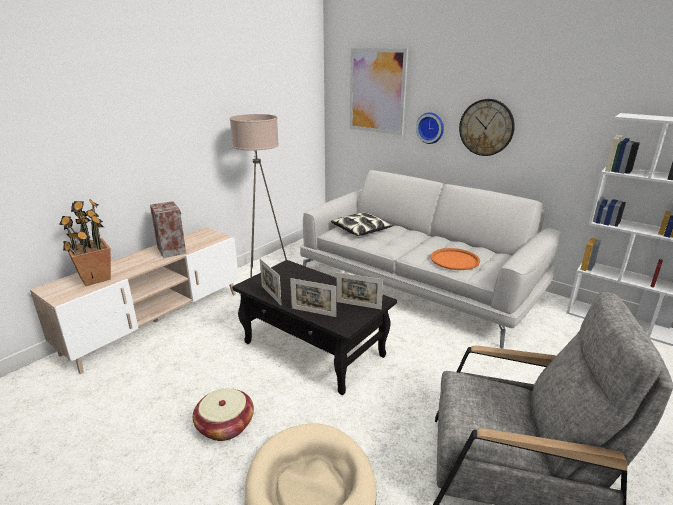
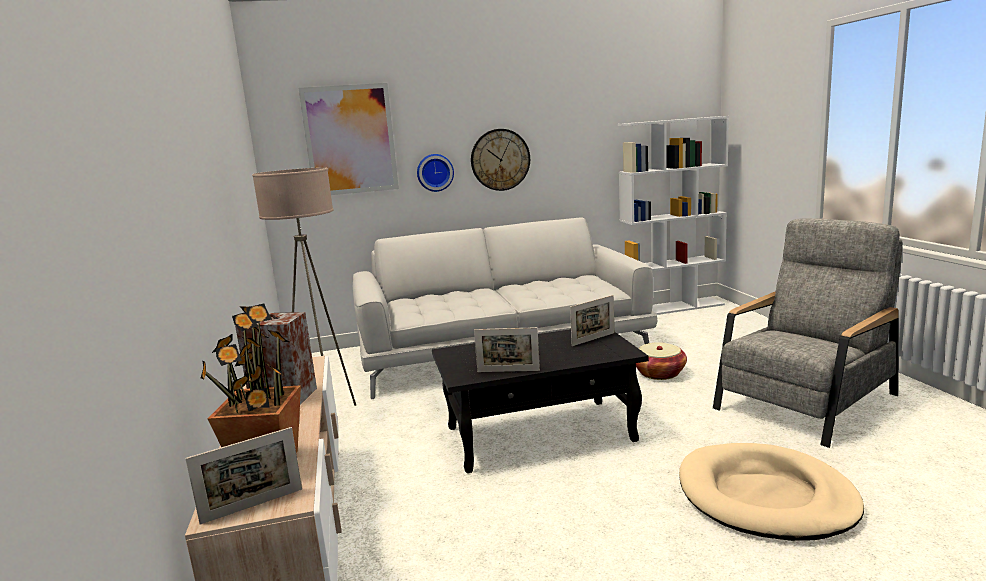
camera: 50 degrees left, 10 degrees down
basket [193,388,254,441] -> basket moved to [636,342,687,380]
picture frame [290,278,336,317] -> picture frame moved to [185,427,302,525]
pillow [331,212,393,236] -> none
orange tray [430,248,480,270] -> none

